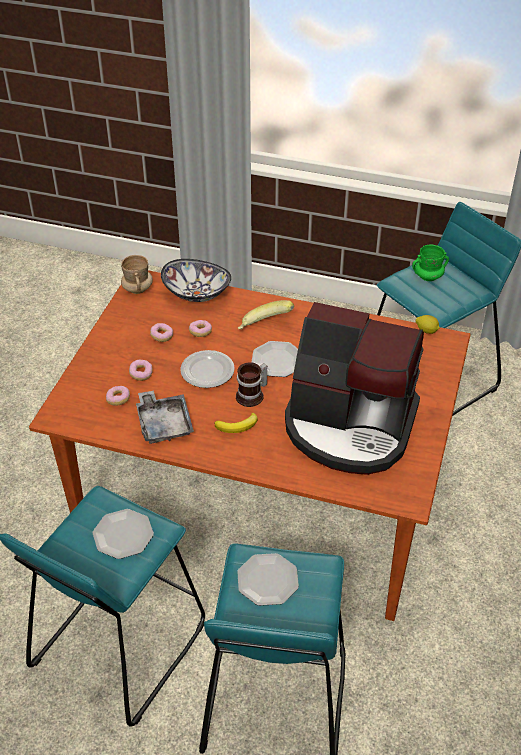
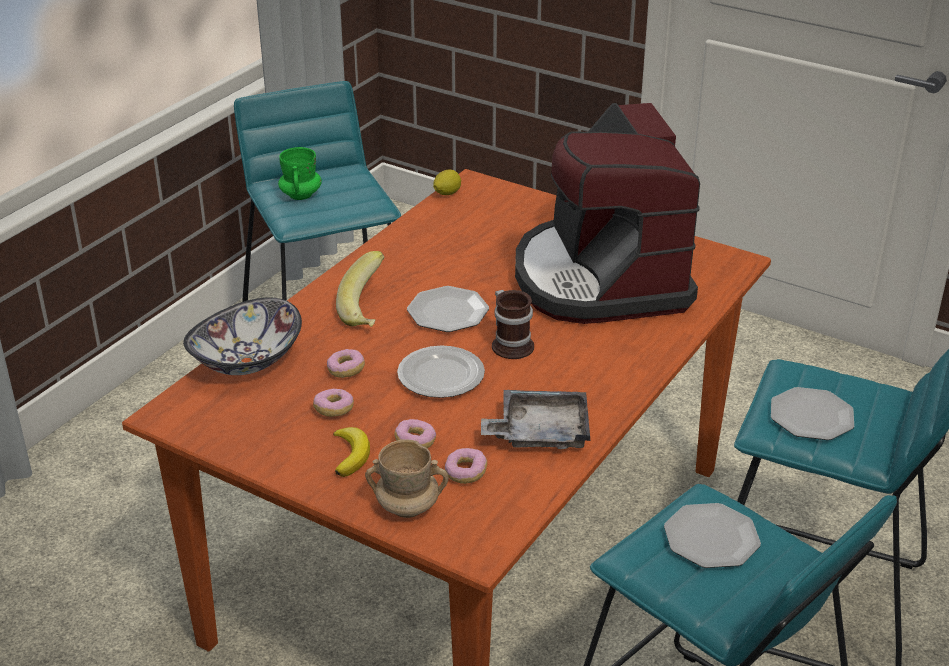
camera: 75 degrees left, 10 degrees down
beige mug [121,255,153,294] -> beige mug moved to [365,439,449,518]
banana [215,413,258,433] -> banana moved to [333,427,370,477]
coffee machine [285,302,424,475] -> coffee machine turned 135 degrees clockwise [515,103,700,324]

